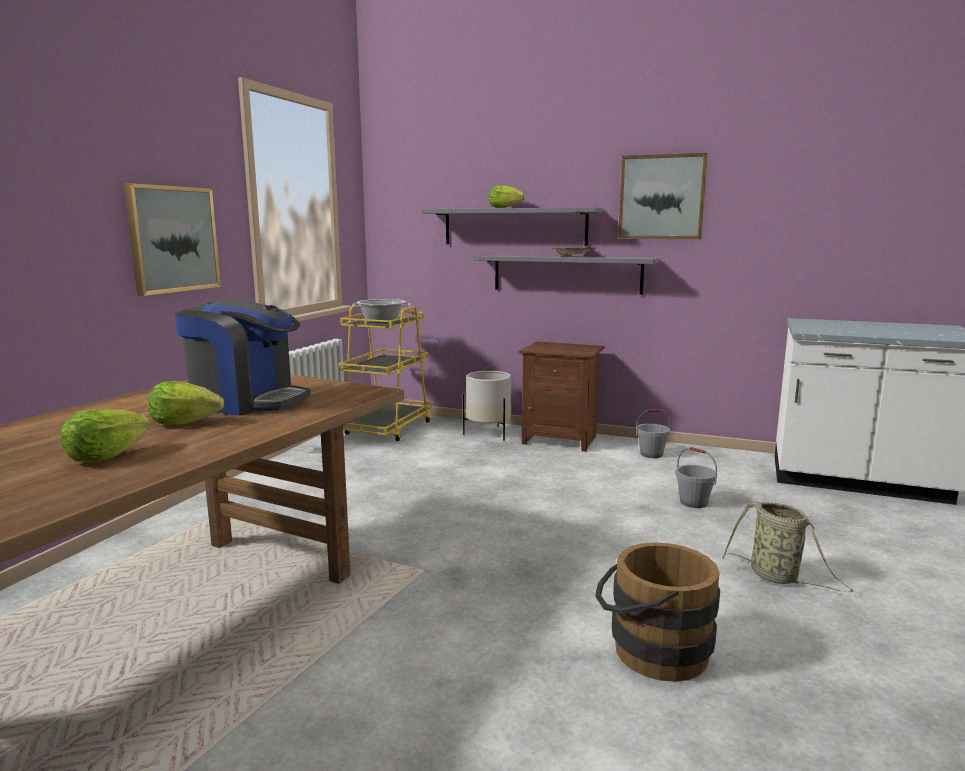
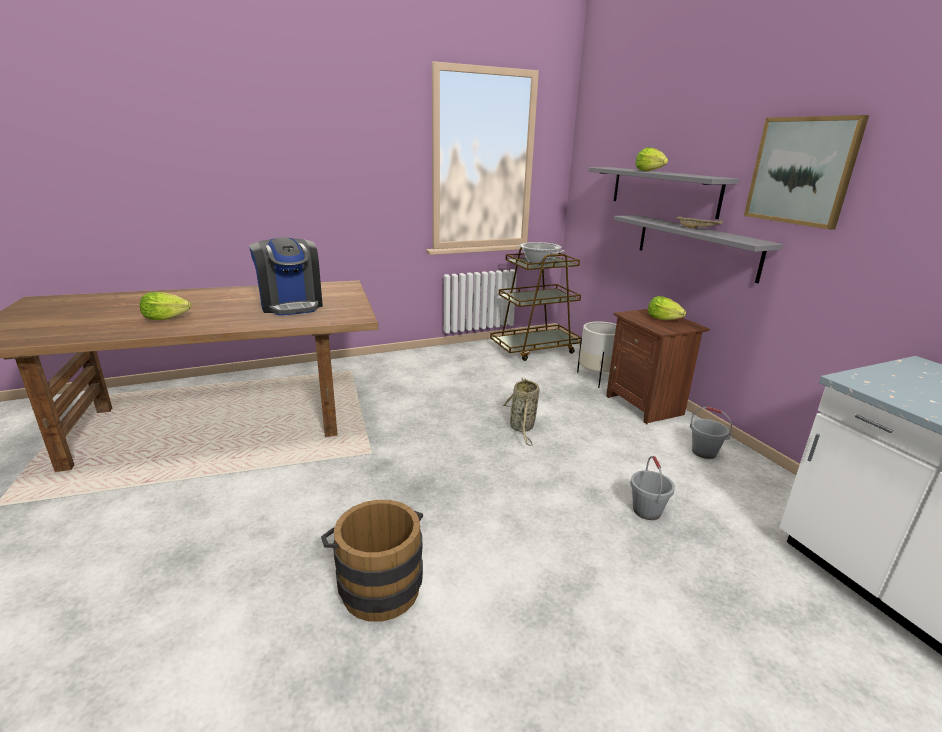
camera: 45 degrees right, 10 degrees up
picture [124,183,221,296] -> none
lettuce [148,381,224,425] -> lettuce moved to [648,296,686,320]
yellow cart [338,305,433,441] -> brown cart [490,248,582,361]
basket [722,501,853,592] -> basket moved to [503,378,539,446]

